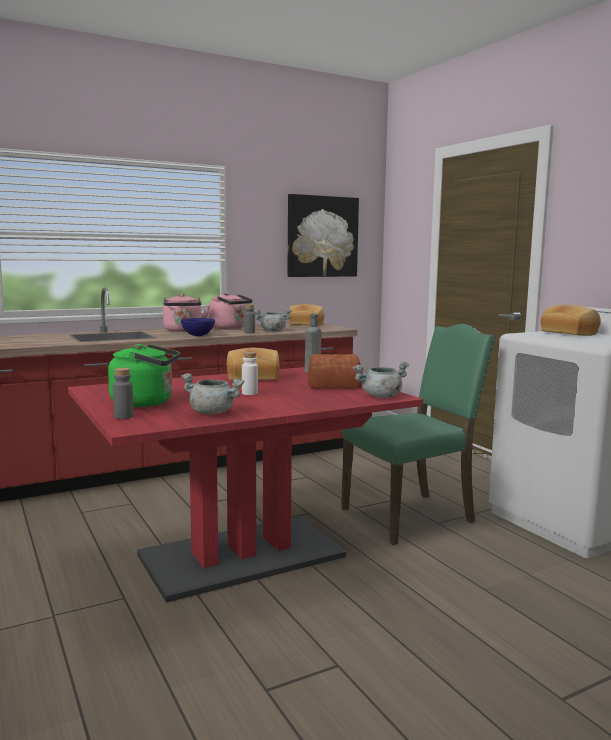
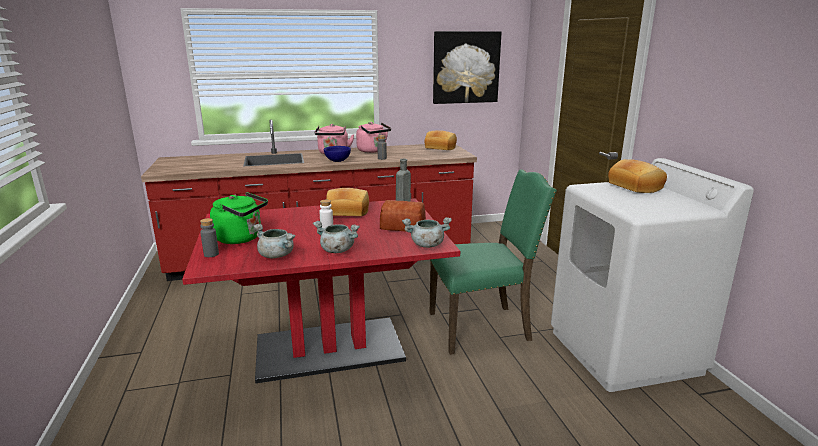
camera: 15 degrees right, 10 degrees up
grey cooking pot [254,309,292,332] -> grey cooking pot moved to [313,221,360,253]

